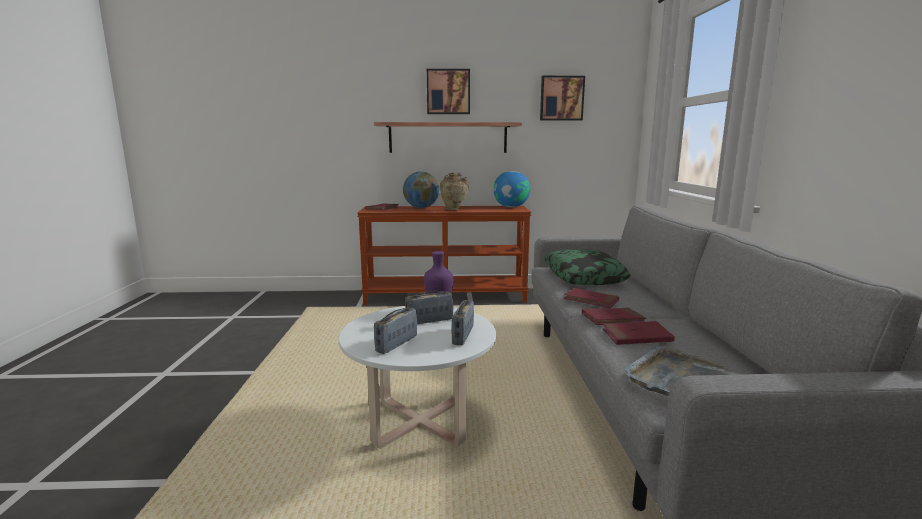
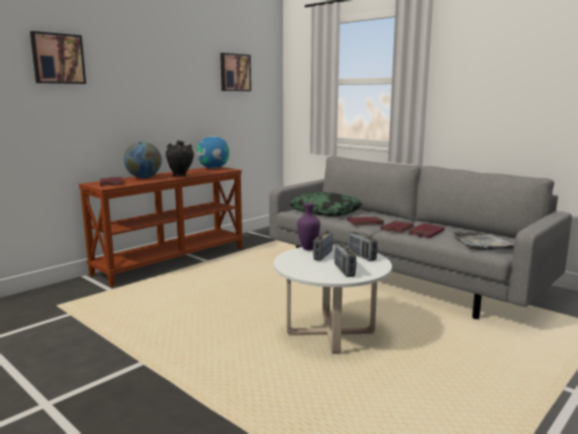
camera: 45 degrees left, 0 degrees up
shelf [374,122,522,153] -> none
picture [427,69,470,114] -> picture moved to [30,31,86,84]
beige vase [440,173,469,210] -> black vase [166,140,194,176]

